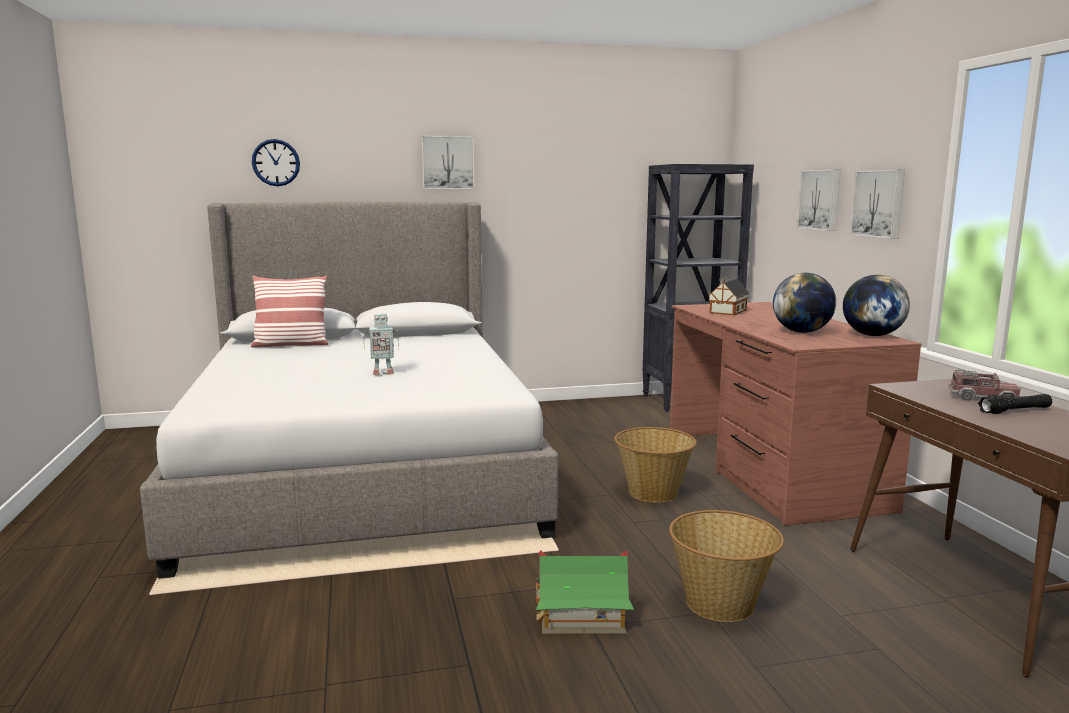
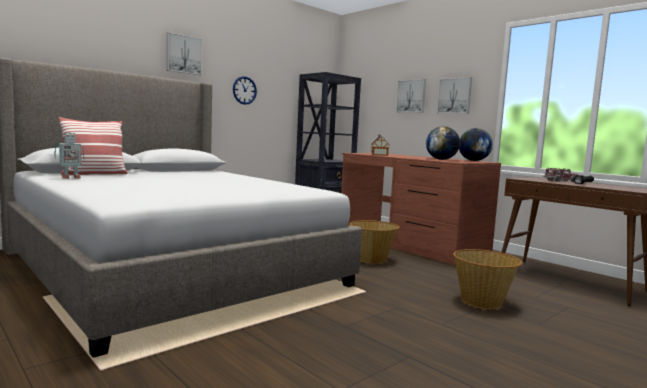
camera: 30 degrees left, 5 degrees down
wall clock [252,139,300,186] -> wall clock moved to [233,76,257,105]
toy robot [363,314,399,375] -> toy robot moved to [54,133,84,179]
toy house [536,550,634,634] -> none

